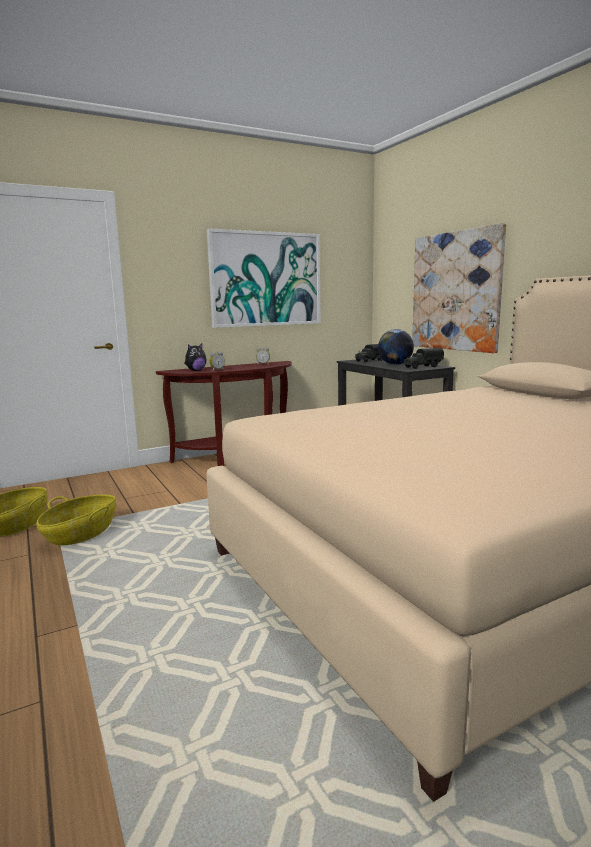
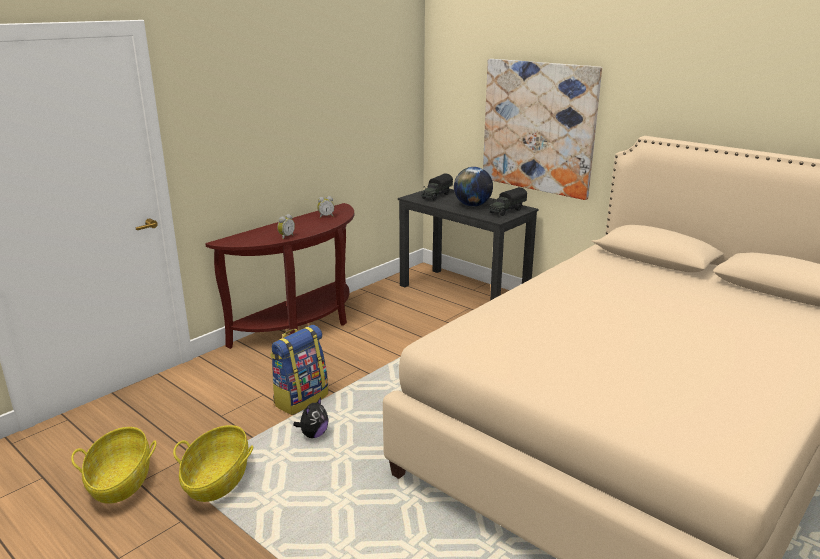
camera: 20 degrees left, 10 degrees up
plush toy [184,344,206,371] -> plush toy moved to [293,397,329,438]
picture [207,229,321,328] -> none
none -> backpack [270,325,328,415]

